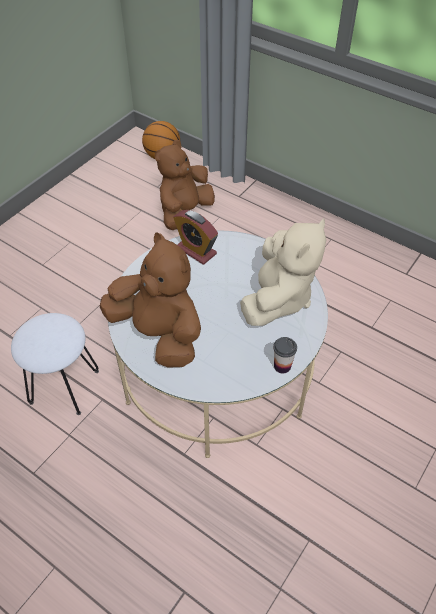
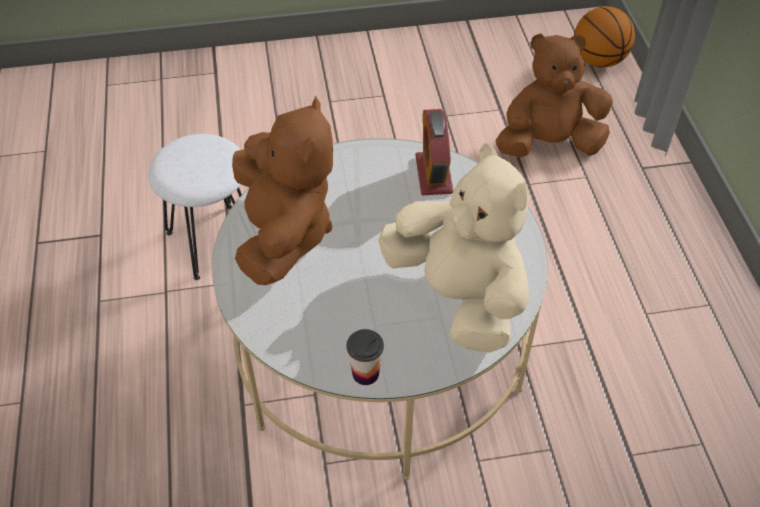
camera: 45 degrees right, 0 degrees up
beige plush toy [240,218,326,326] -> beige plush toy turned 105 degrees counterclockwise [379,143,529,353]

